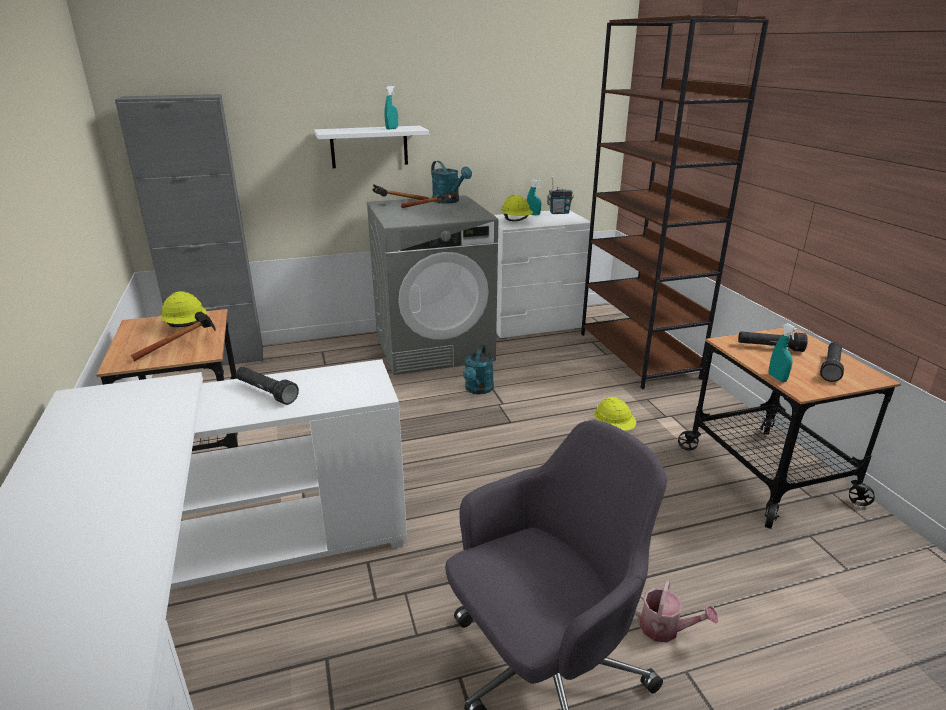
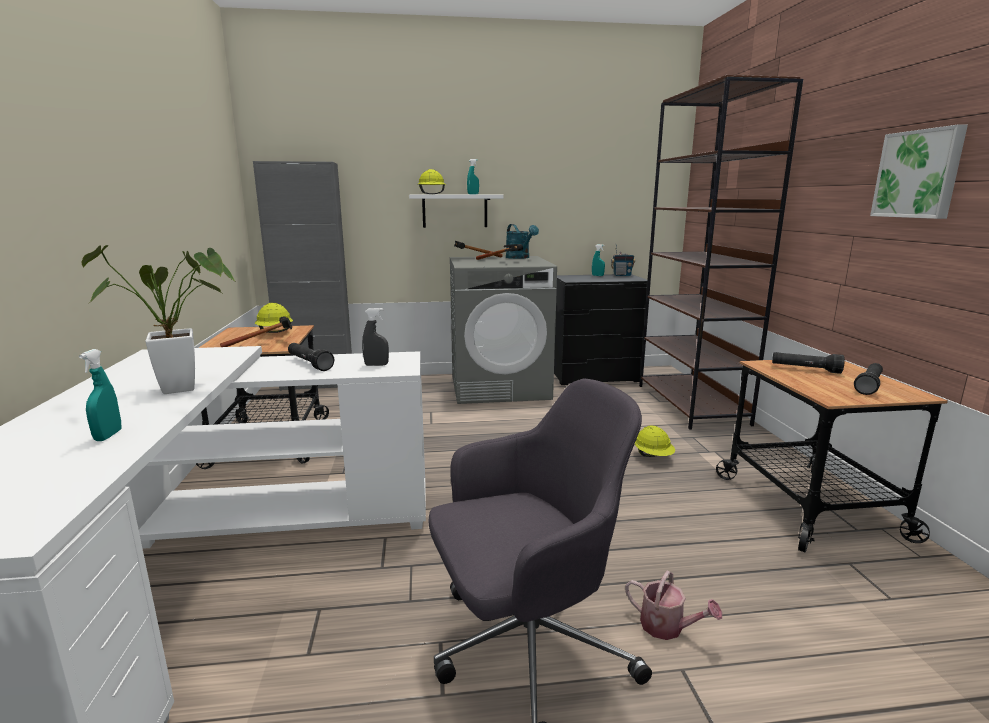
camera: 10 degrees right, 10 degrees down
turquoise watering can [463,345,494,394] -> none
white dresser [494,211,591,339] -> black dresser [554,274,648,385]
yellow hard hat [501,195,533,221] -> yellow hard hat moved to [417,169,446,194]
turquoise spray bottle [769,323,798,382] -> turquoise spray bottle moved to [79,349,122,441]
none -> potted plant [82,245,236,394]
none -> grey spray bottle [362,308,389,366]
none -> picture [870,124,968,219]

